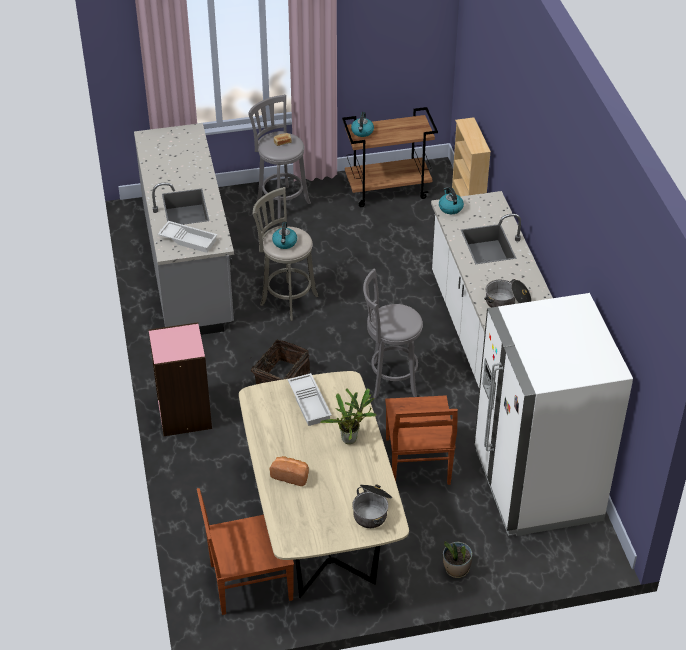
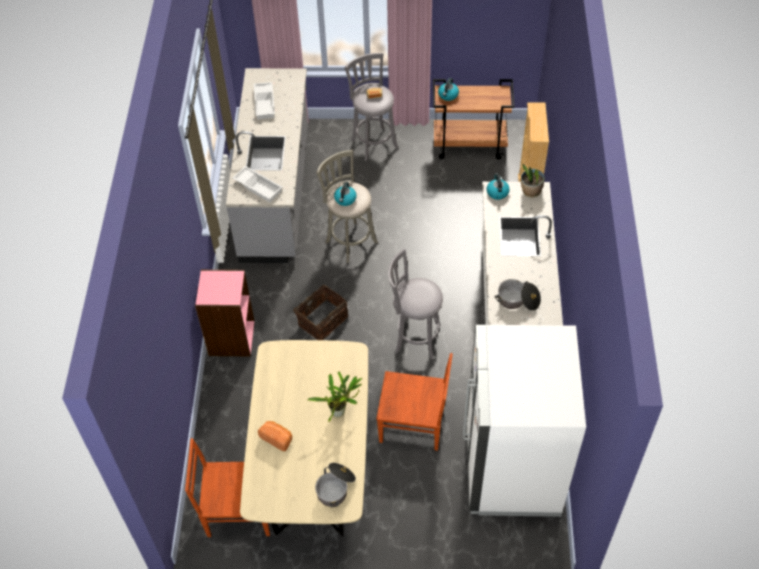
camera: 15 degrees right, 10 degrees up
white tray [288,373,332,426] -> white tray moved to [254,82,275,120]
brown chair [385,395,458,485] -> brown chair turned 90 degrees counterclockwise [376,353,453,451]
potted plant [443,541,472,578] -> potted plant moved to [521,164,545,197]

